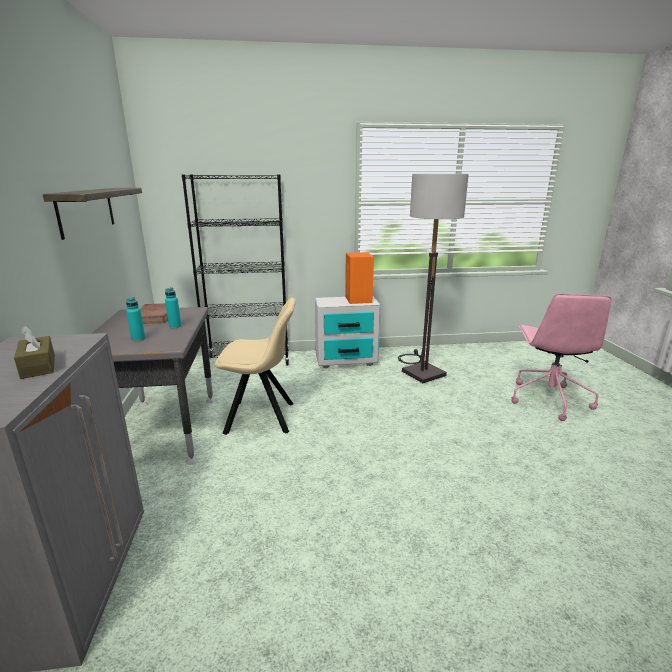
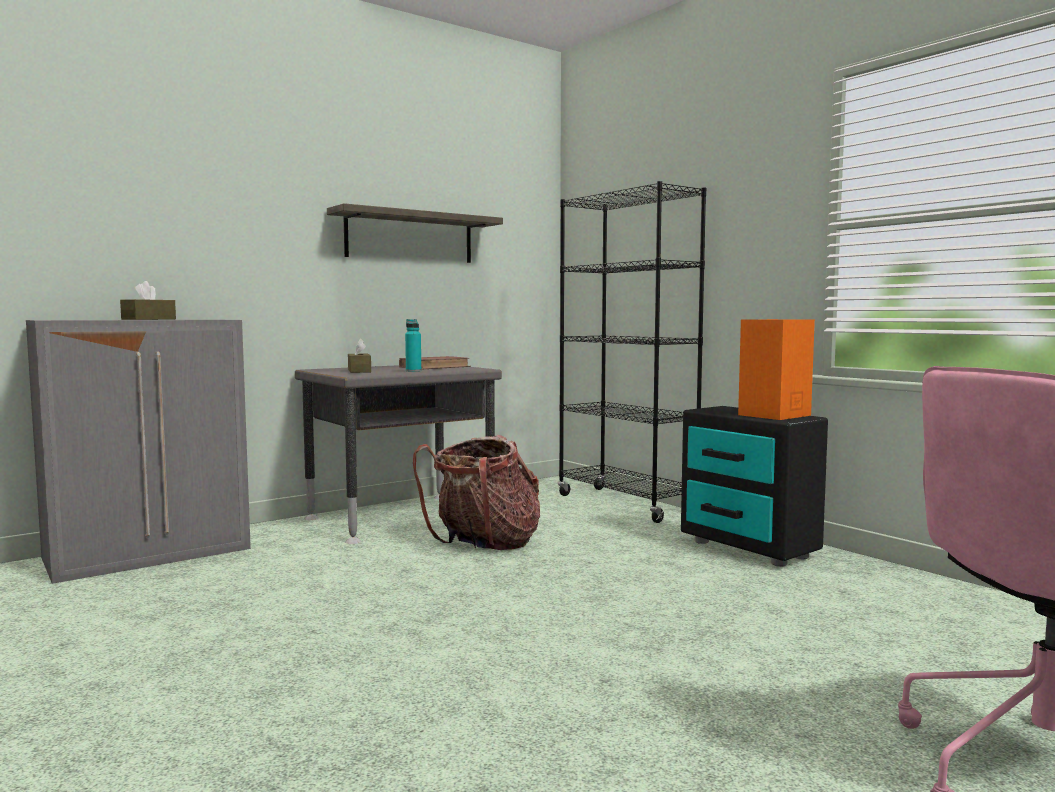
camera: 60 degrees right, 15 degrees down
turquoise bottle [126,297,145,342] -> brown tissue box [348,338,371,373]
beige chair [215,298,296,435] -> backpack [413,435,540,550]
white nightstand [315,296,381,368] -> black nightstand [681,406,828,567]
floor lamp [398,174,469,383] -> none

